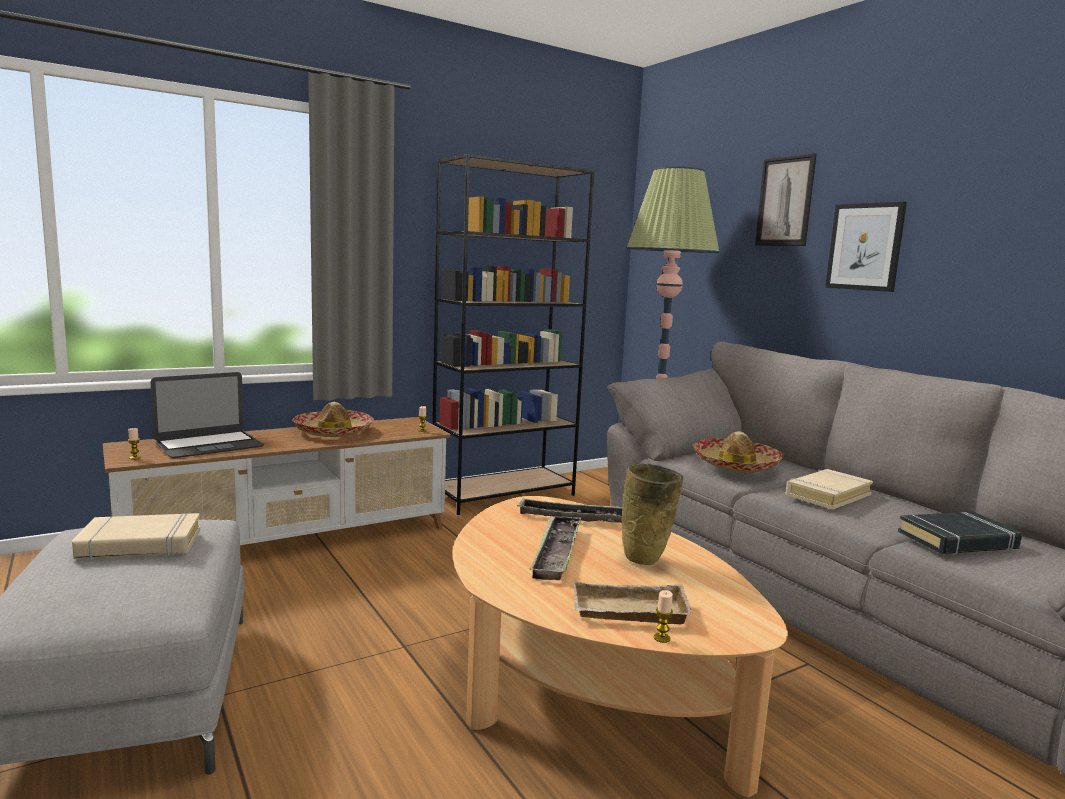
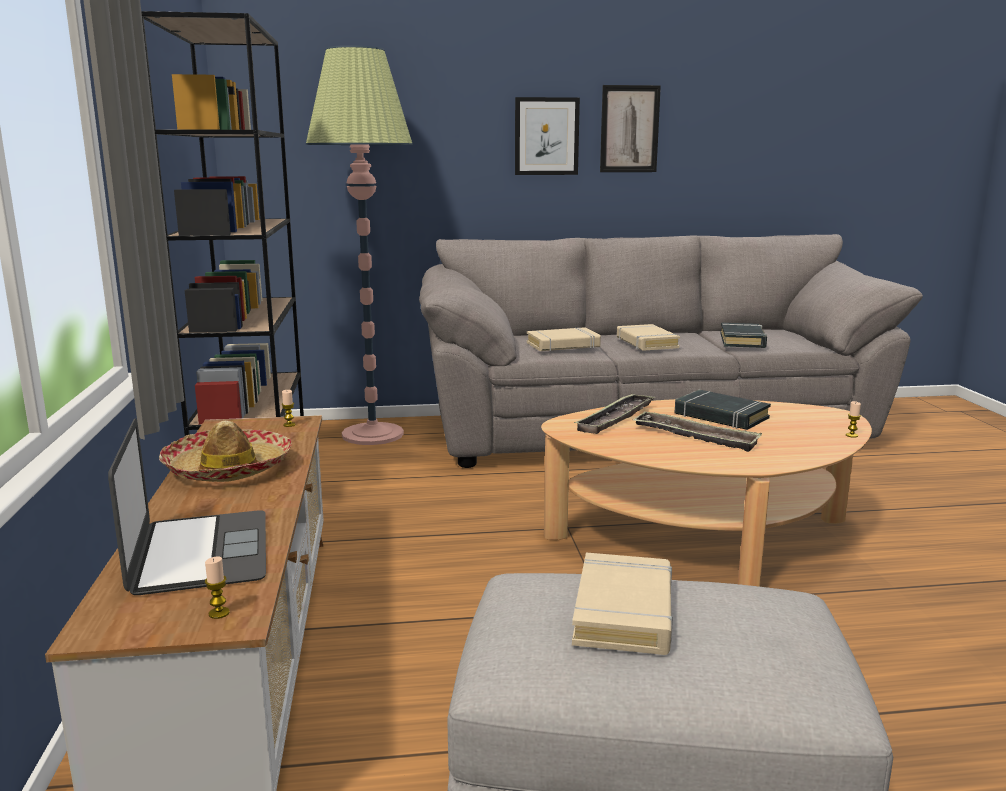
camera: 65 degrees left, 5 degrees up
beige tray [574,581,693,624] -> none
beige vase [622,464,683,565] -> black book [675,390,771,430]
hat [693,431,784,472] -> beige book [527,327,601,351]
picture [755,153,817,246] -> picture moved to [600,85,661,172]

